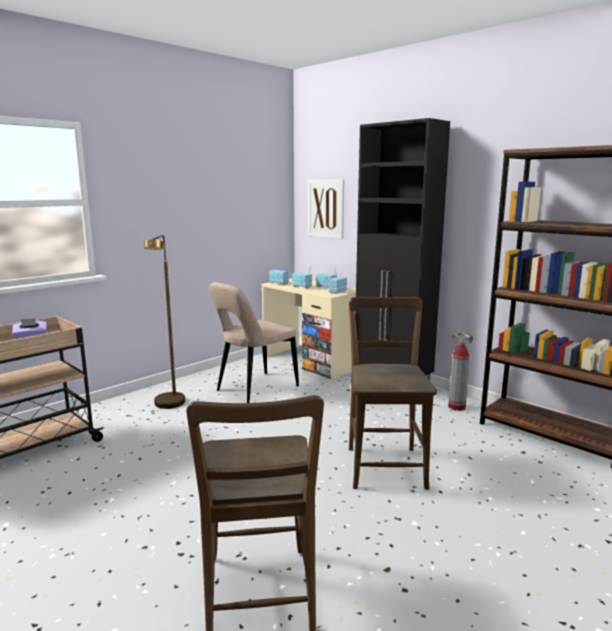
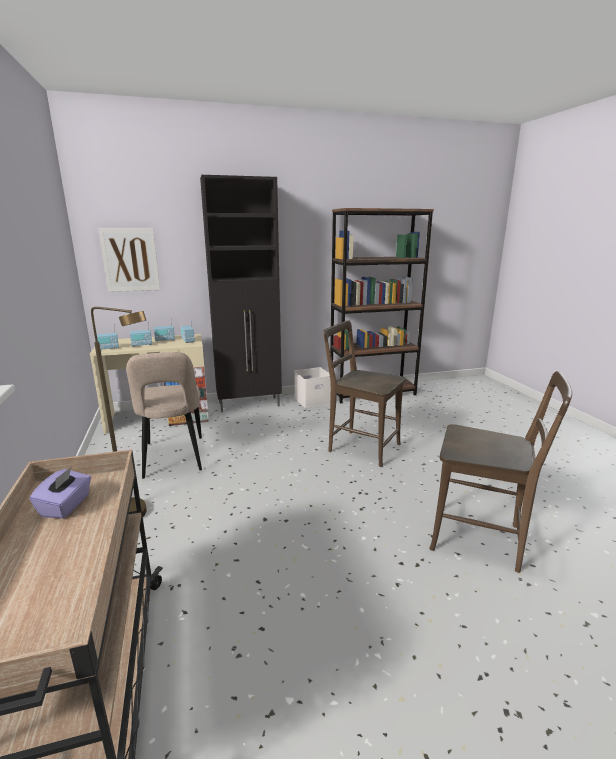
camera: 60 degrees left, 5 degrees up
fire extinguisher [448,331,473,411] -> white storage box [294,367,331,408]

